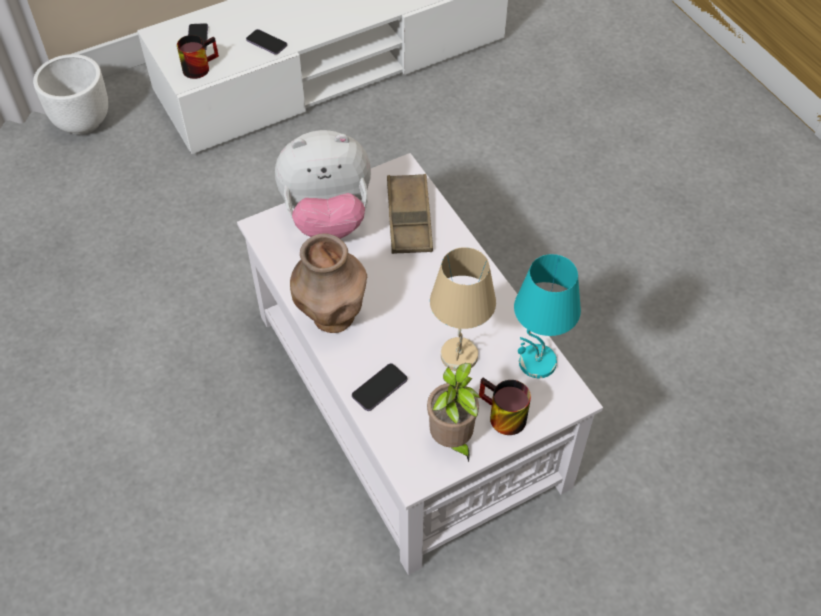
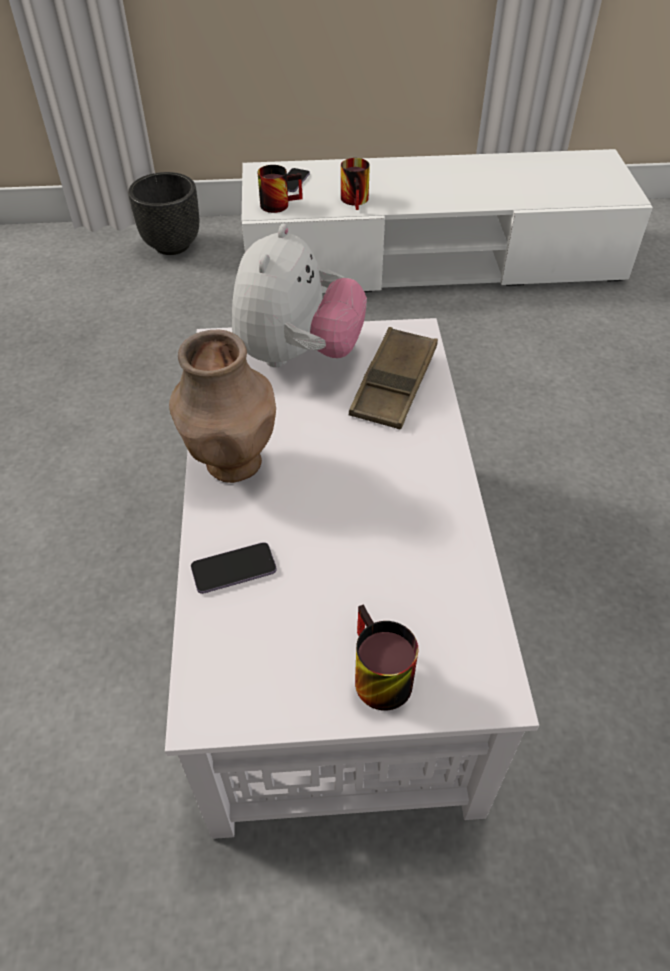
camera: 25 degrees right, 5 degrees down
white planter [33,54,108,135] -> black planter [128,172,199,255]
phone [246,29,287,55] -> mug [341,158,370,210]
plush toy [275,130,371,239] -> plush toy turned 90 degrees counterclockwise [232,224,367,367]
potted plant [427,363,480,462] -> none
beige table lamp [430,247,496,371] -> none
turquoise table lamp [514,254,581,378] -> none

